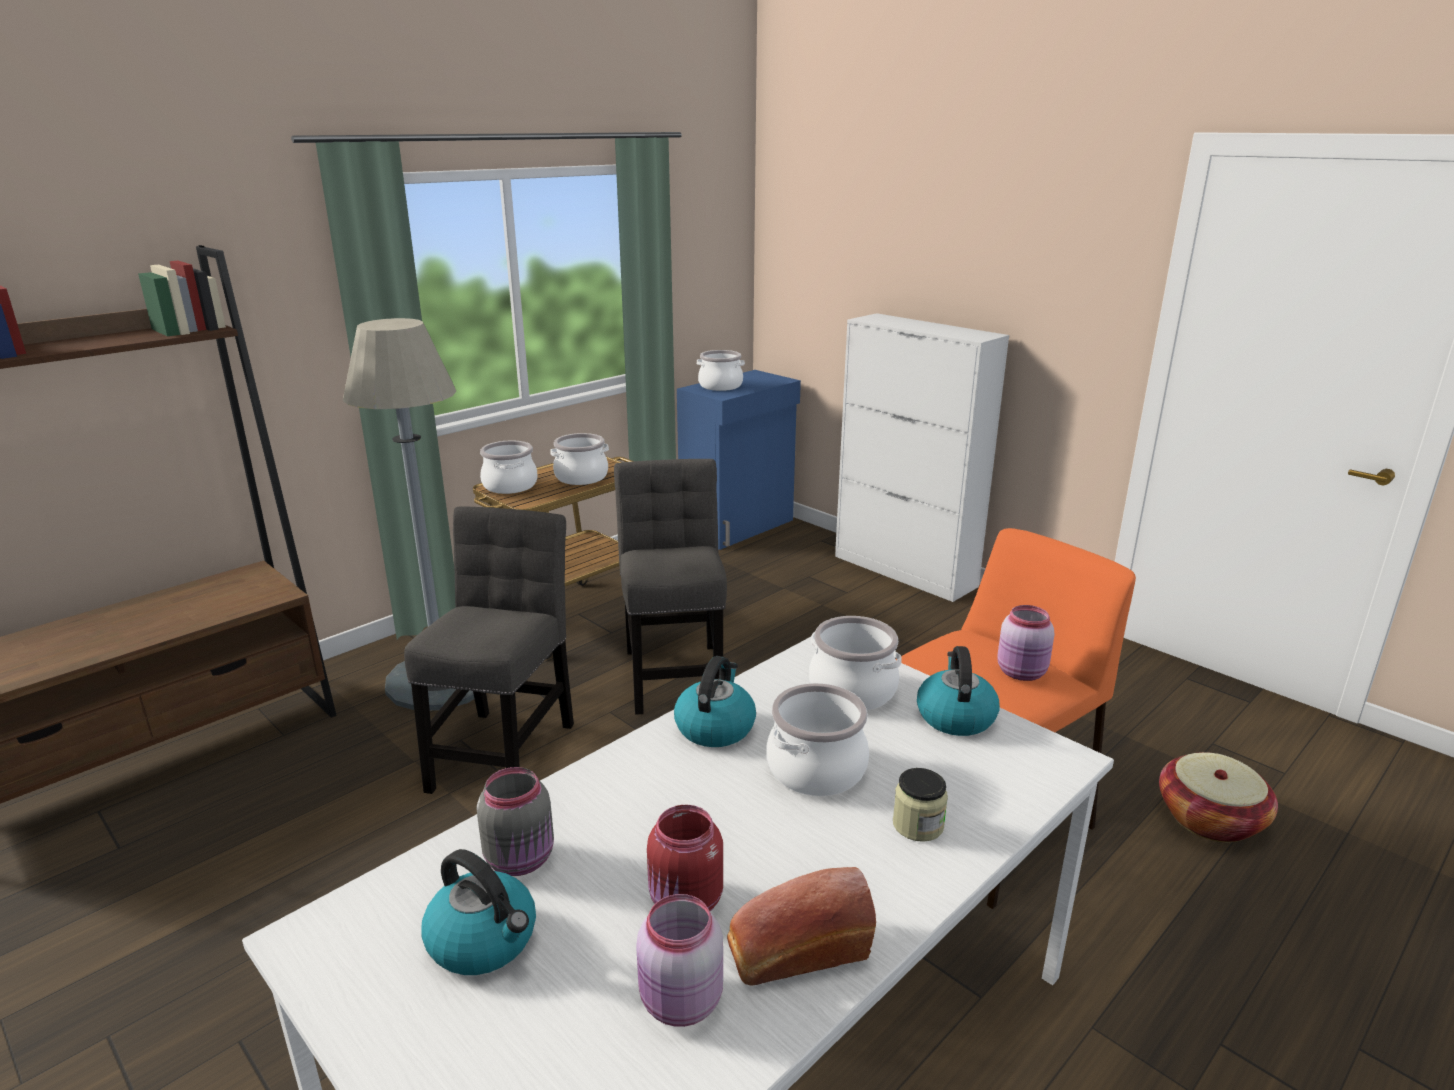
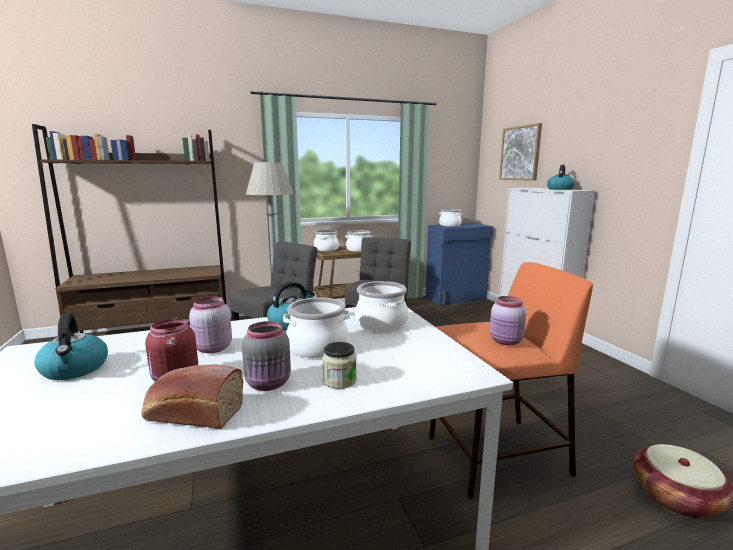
camera: 25 degrees right, 10 degrees down
grey jar [477,767,554,876] -> grey jar moved to [242,321,291,391]
pink jar [636,894,723,1027] -> pink jar moved to [189,296,232,353]
kettle [917,646,1000,736] -> kettle moved to [547,165,575,190]
none -> picture [499,123,542,181]

